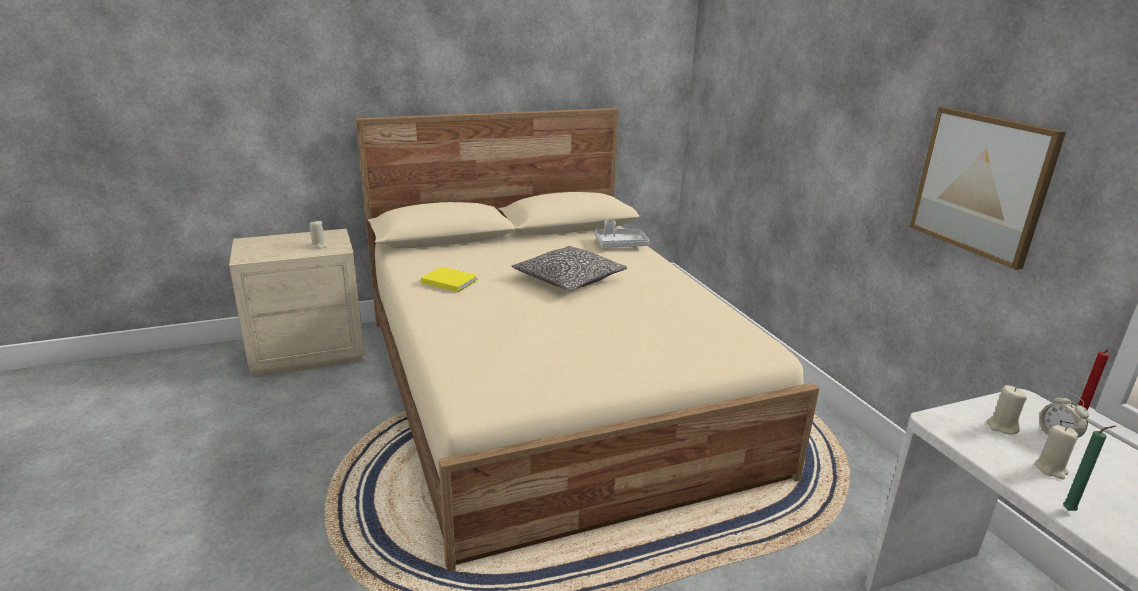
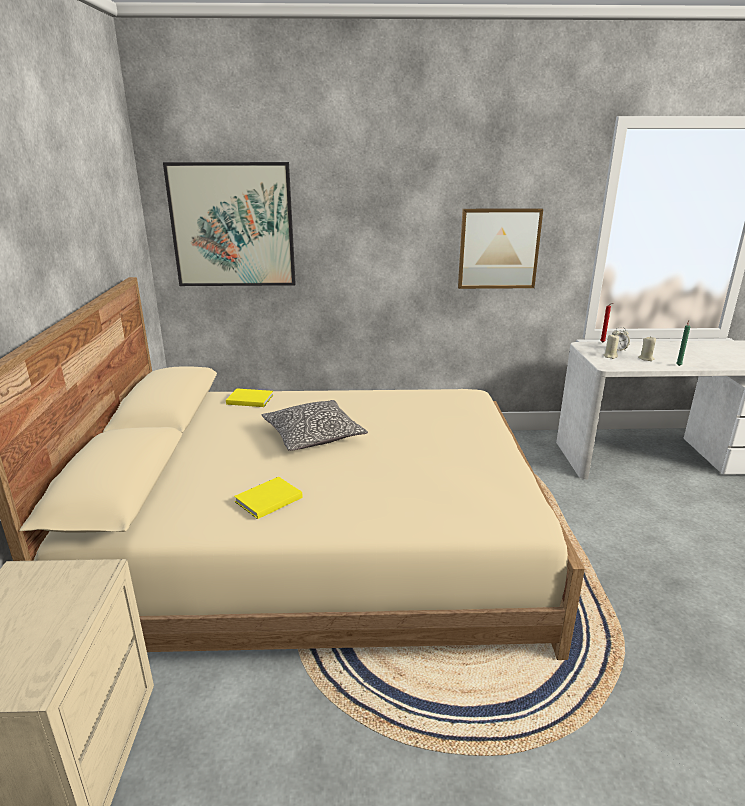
camera: 70 degrees left, 0 degrees up
beige candle [309,221,327,249] -> none
grey tray [595,220,650,247] -> yellow book [226,388,273,407]
none -> picture [163,162,296,286]

